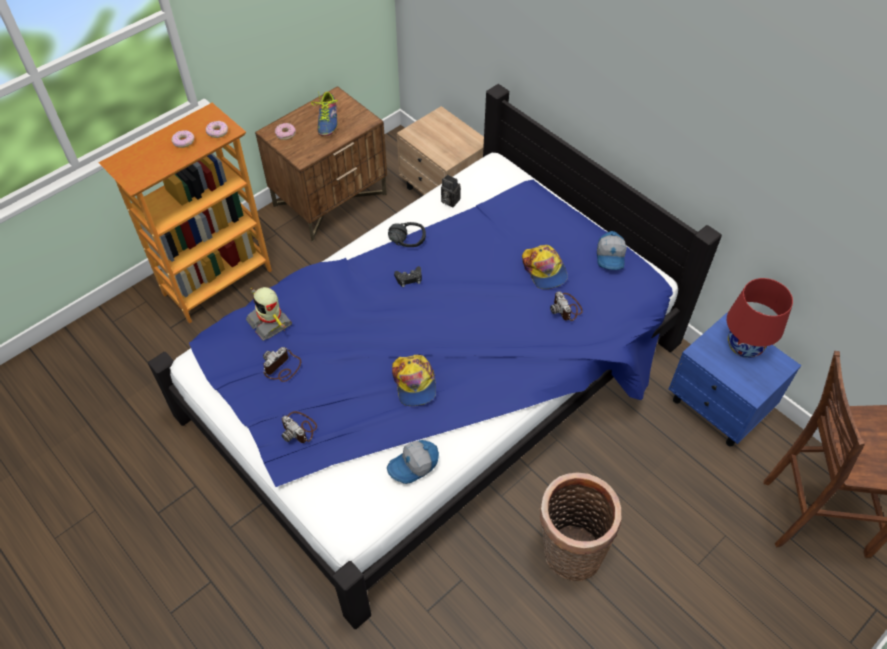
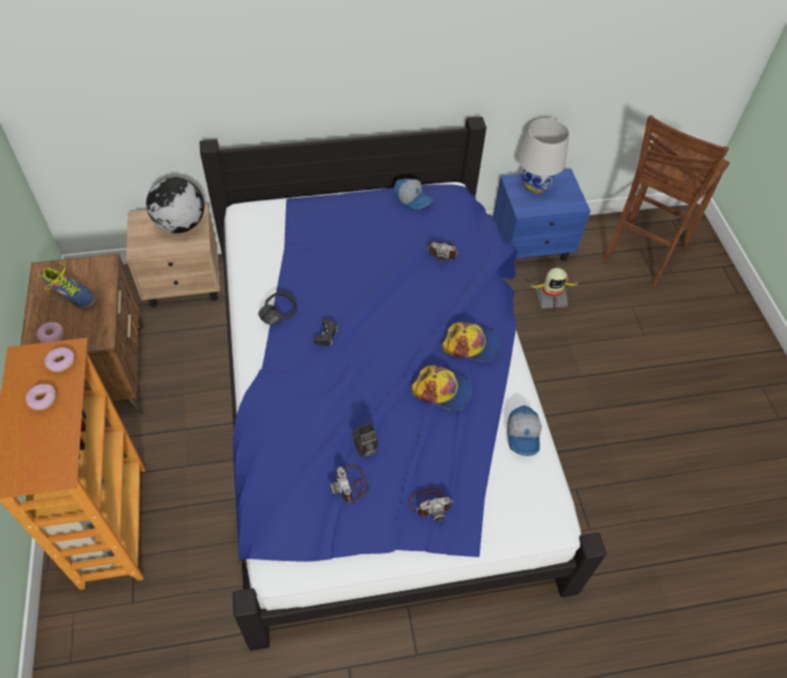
camera: 60 degrees left, 0 degrees up
toy robot [246,287,292,341] -> toy robot moved to [530,268,580,308]
camera [441,174,461,207] -> camera moved to [351,423,378,457]
cap [522,245,568,289] -> cap moved to [442,322,500,362]
basket [539,472,622,581] -> none
red table lamp [727,278,793,358] -> white table lamp [519,118,570,193]
none -> globe [146,177,204,233]

